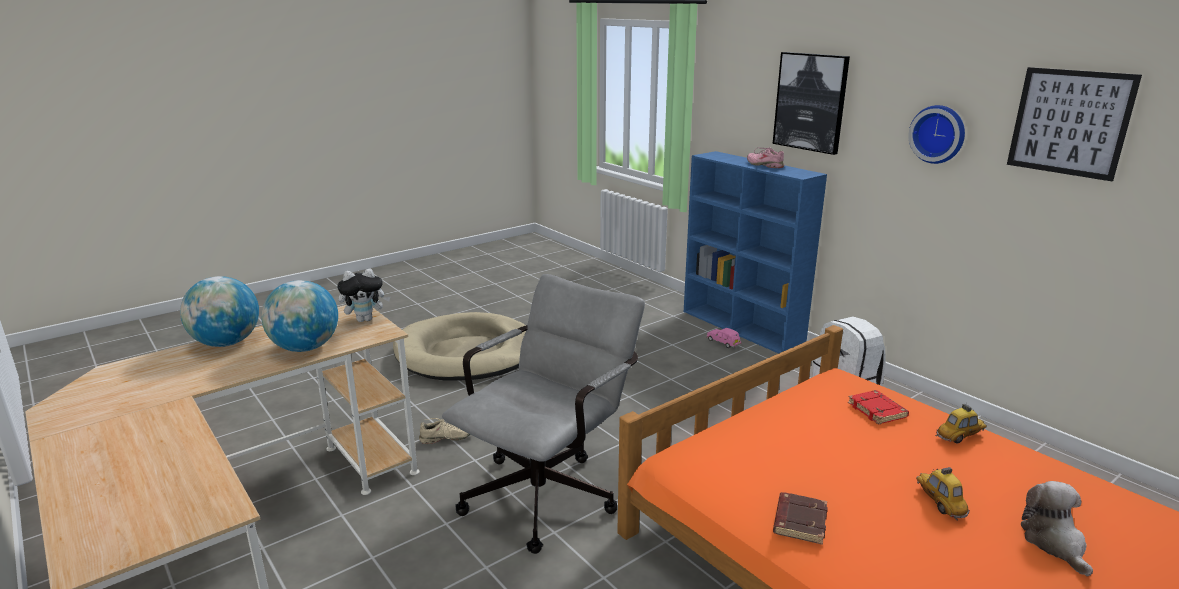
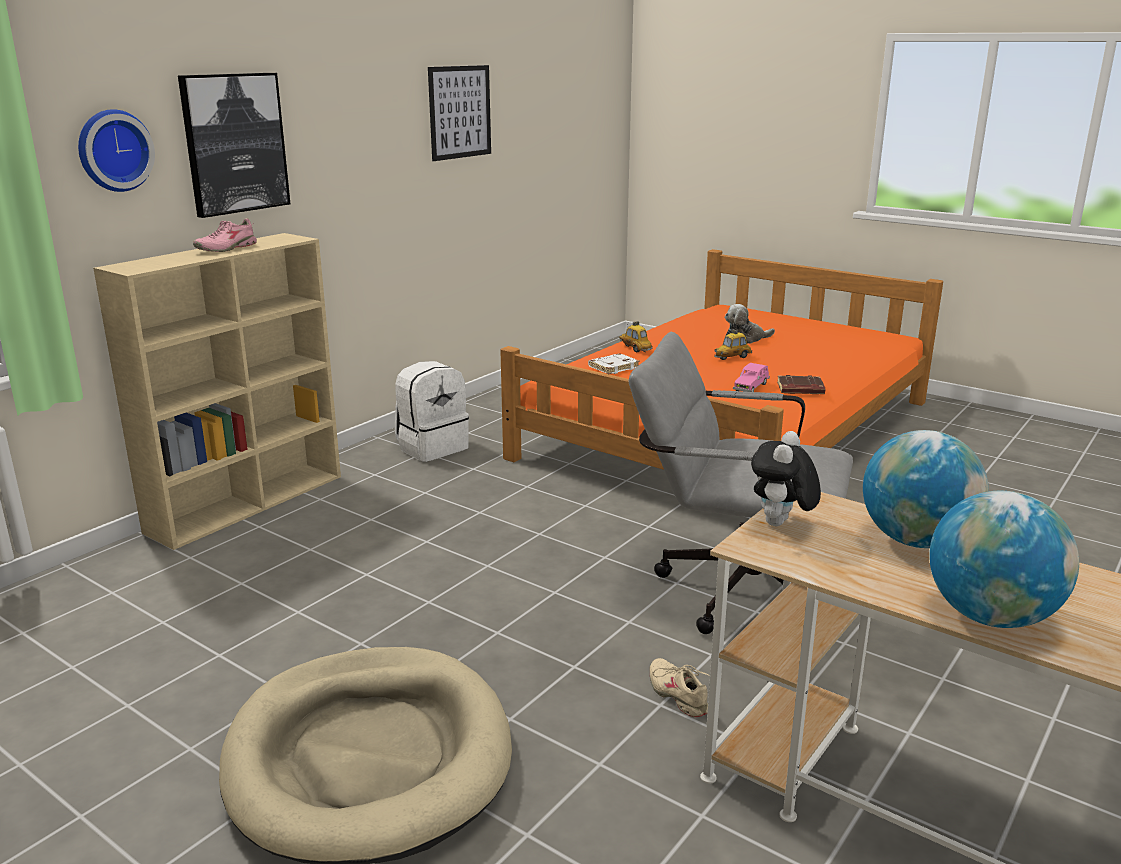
camera: 105 degrees left, 0 degrees up
plush toy [337,269,390,322] -> plush toy turned 120 degrees counterclockwise [751,431,821,526]
blue bookcase [684,151,827,354] -> beige bookcase [93,233,341,550]
pink toy car [706,328,742,348] -> pink toy car moved to [733,363,770,392]
red book [848,390,909,425] -> white book [588,353,640,374]
wall clock [908,105,965,164] -> wall clock moved to [78,109,155,192]

